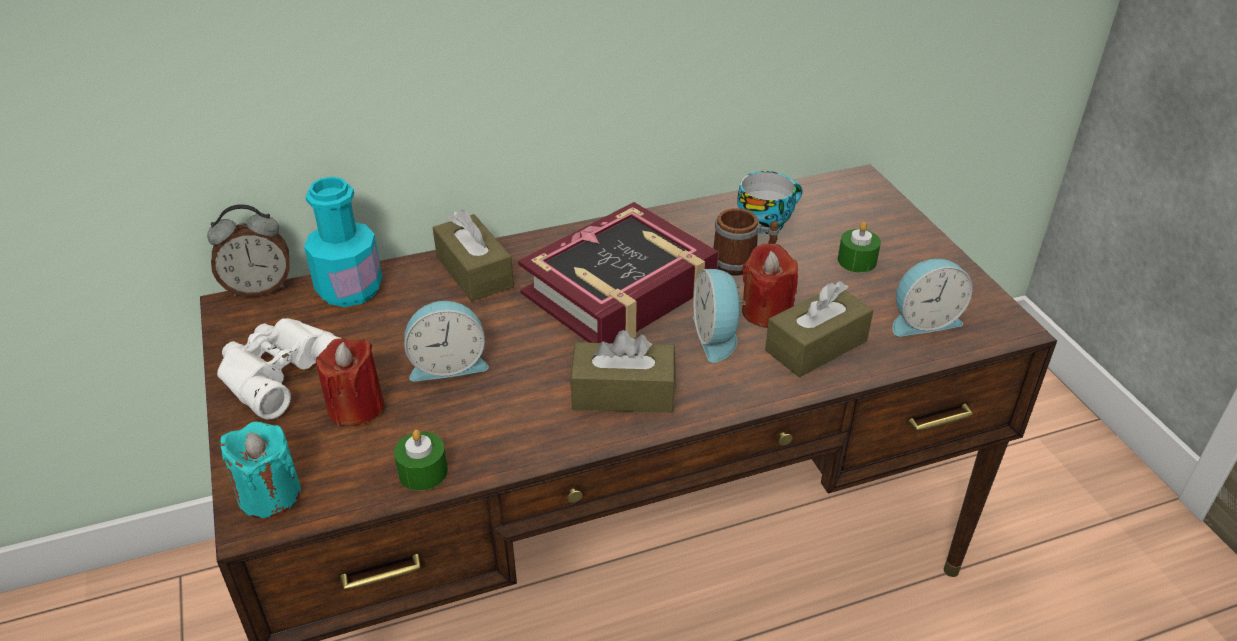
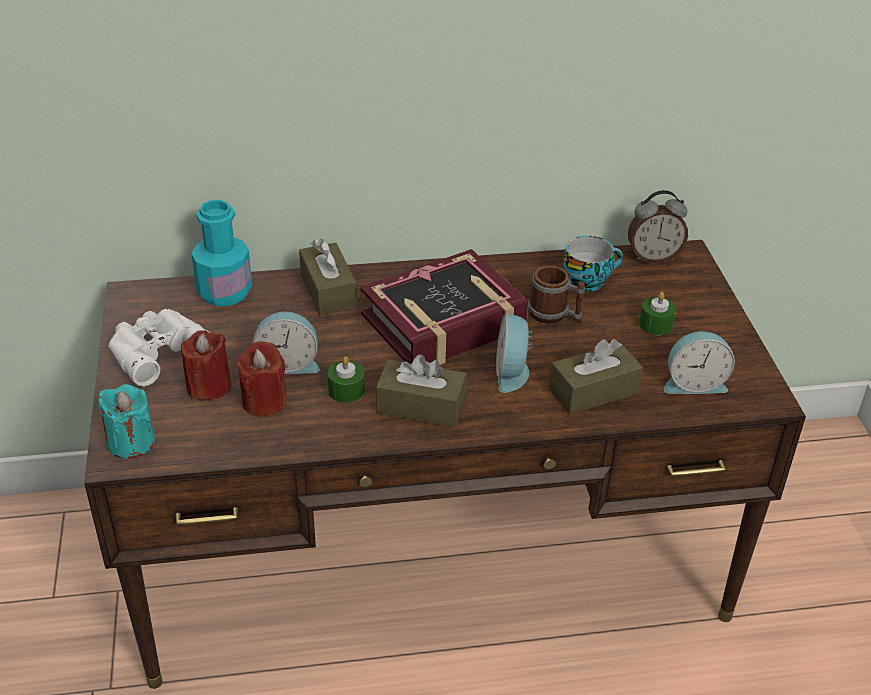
camera: 10 degrees right, 0 degrees up
alarm clock [207,204,290,297] -> alarm clock moved to [628,190,688,263]
green candle [394,430,448,491] -> green candle moved to [328,357,365,403]
red candle [742,243,798,327] -> red candle moved to [236,341,287,416]

